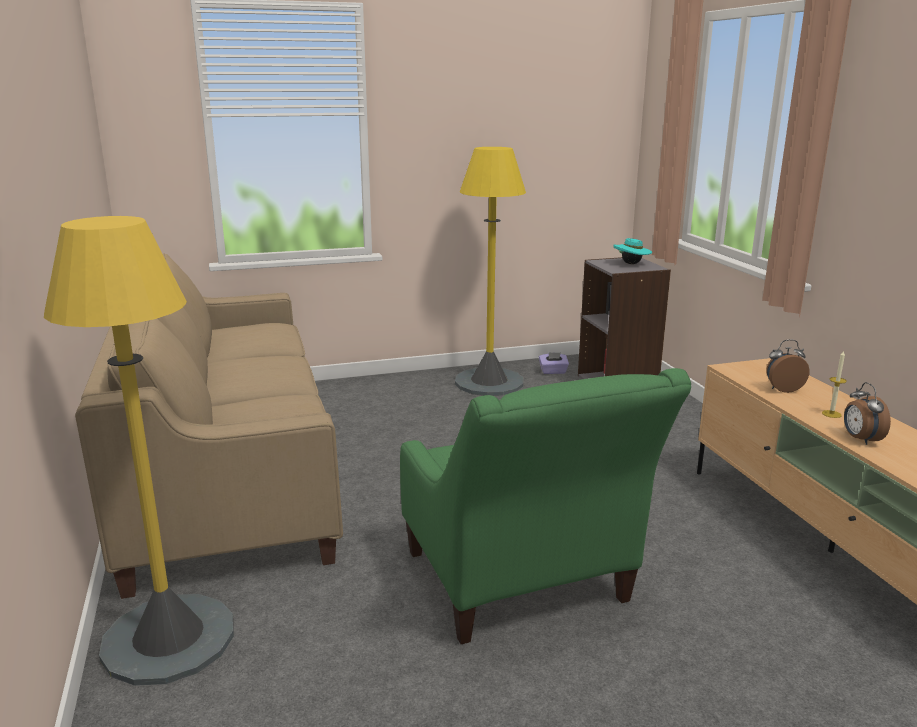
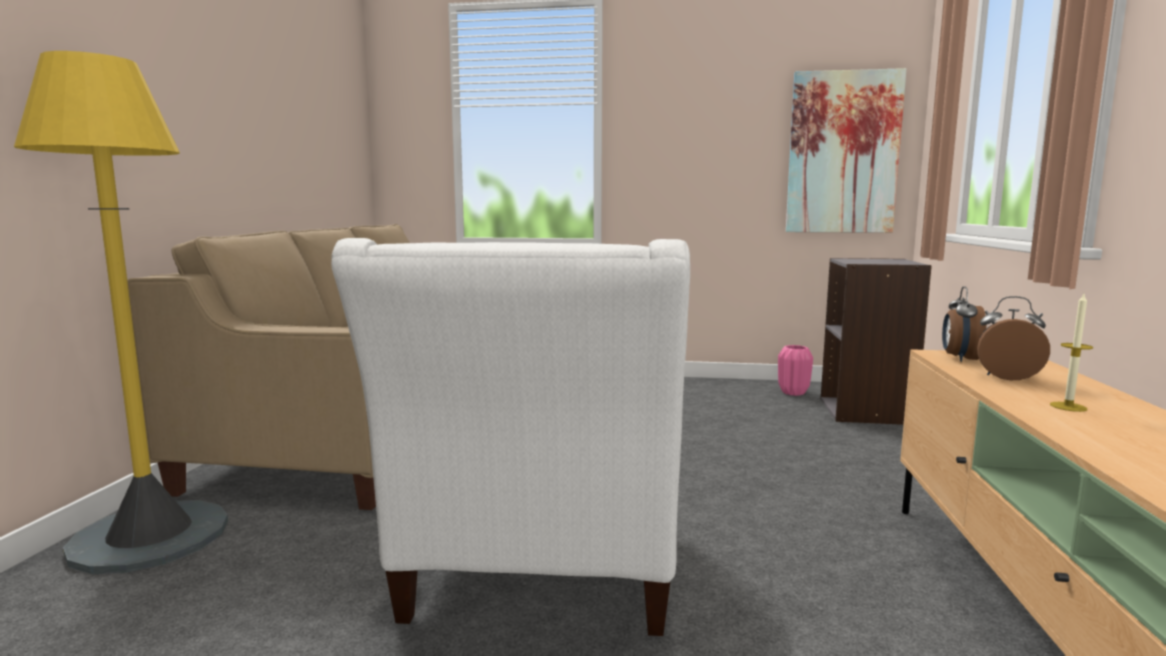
camera: 25 degrees right, 10 degrees down
green armchair [400,368,691,644] -> white armchair [331,238,690,636]
yellow floor lamp [455,147,526,396] -> none
purple tissue box [539,352,569,374] -> pink vase [778,345,813,396]
turquoise hat [613,238,652,264] -> none
alarm clock [844,382,891,445] -> alarm clock moved to [942,286,987,362]
none -> picture [786,68,907,233]

